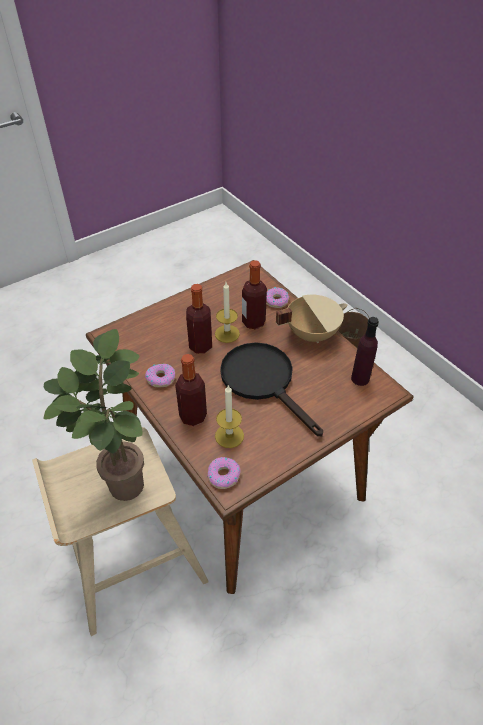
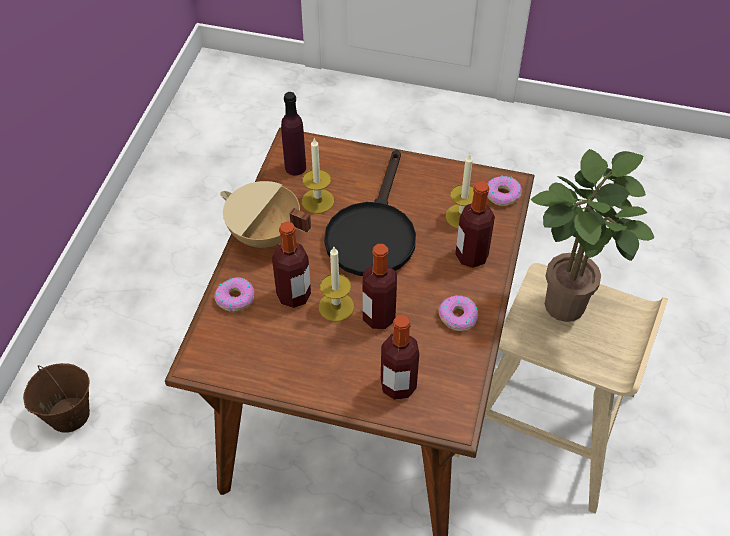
camera: 130 degrees left, 5 degrees up
none -> candle [302,138,334,214]
none -> bottle [381,315,419,400]

